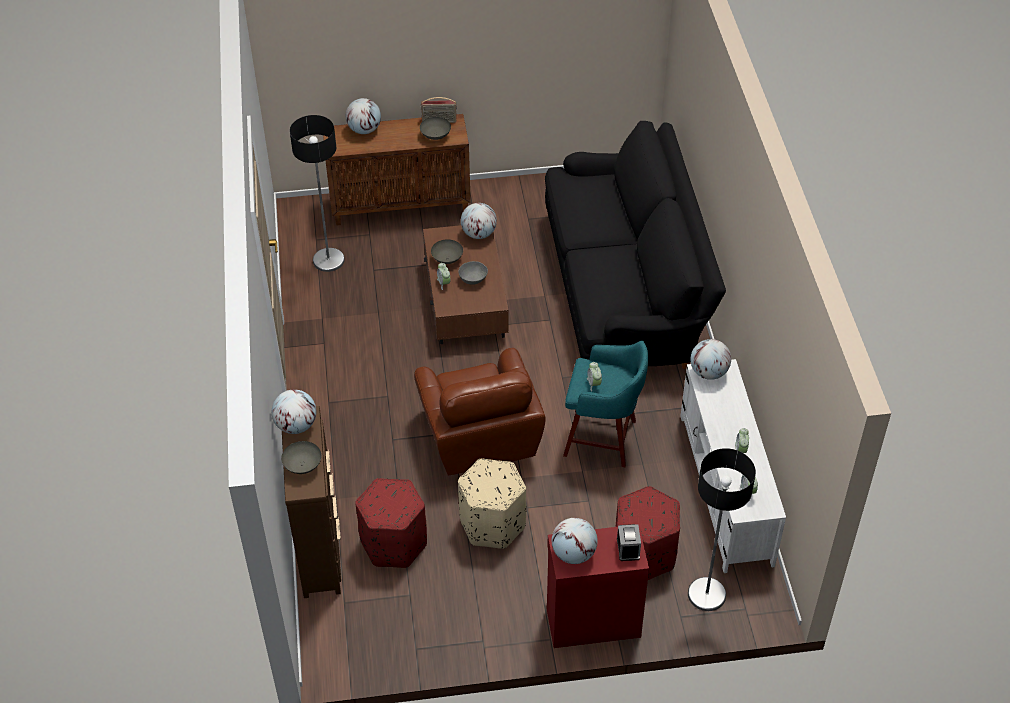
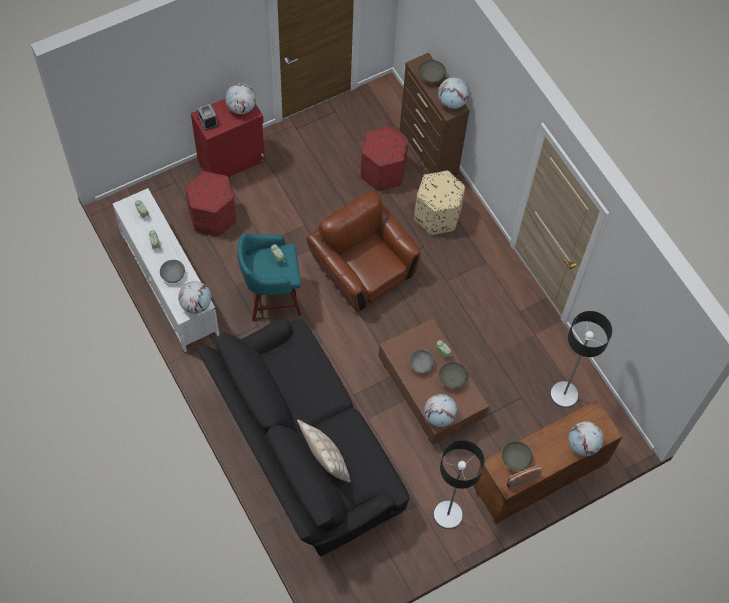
camera: 155 degrees right, 15 degrees up
beige ottoman [458,458,526,549] -> beige ottoman moved to [414,171,465,235]
floor lamp [688,448,756,611] -> floor lamp moved to [433,440,485,529]
none -> grey bowl [160,260,185,283]
none -> beige pillow [297,419,351,482]

